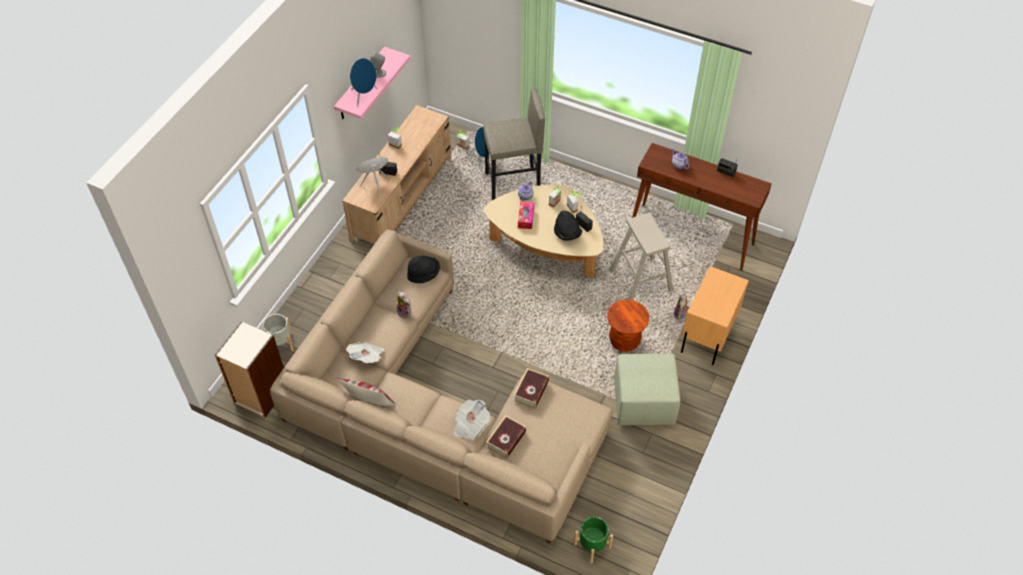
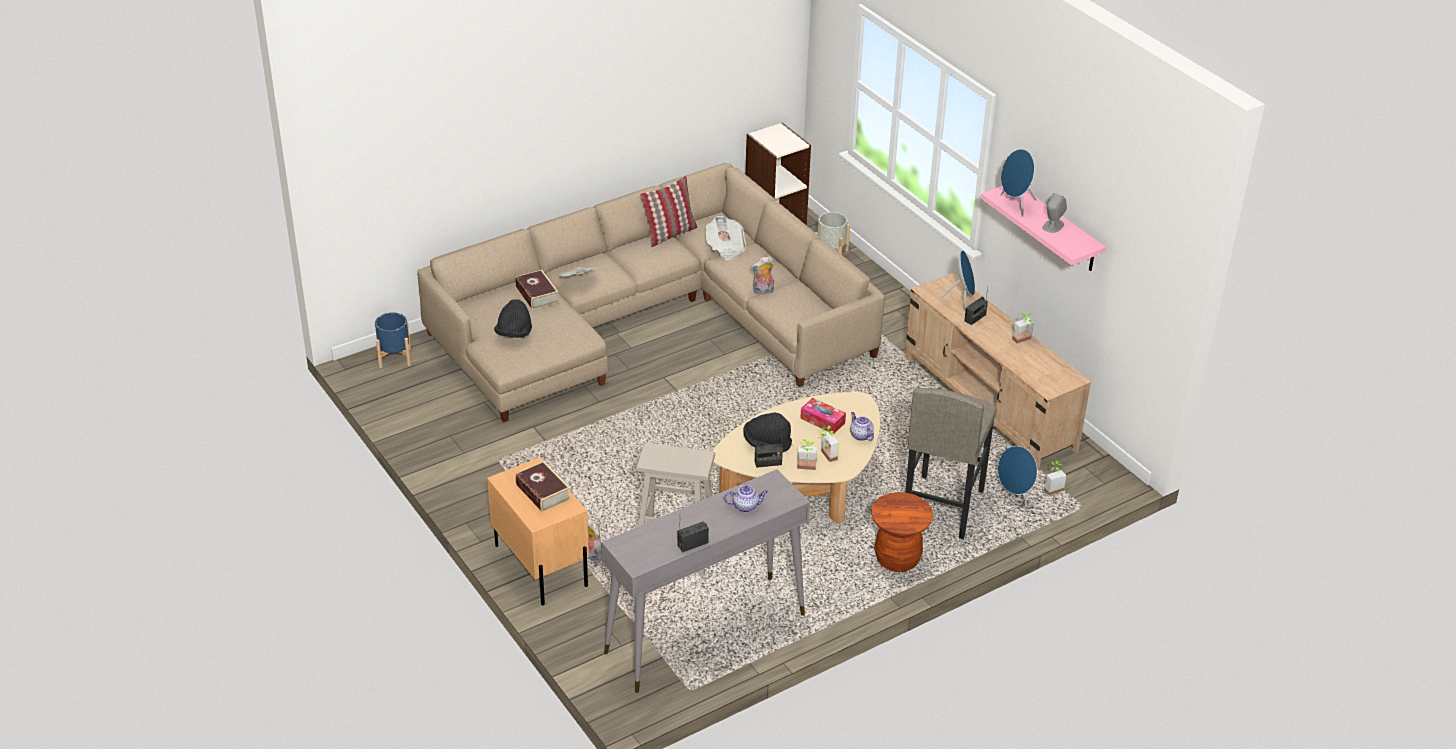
camera: 120 degrees right, 15 degrees down
black hat [407,256,440,283] -> black hat moved to [494,299,532,338]
book [514,368,549,409] -> book moved to [515,461,571,512]
green planter [574,516,613,563] -> blue planter [375,312,411,368]
brown stool [607,300,649,352] -> brown stool moved to [871,492,933,572]
green ottoman [614,353,681,426] -> none
brown console table [632,143,772,271] -> grey console table [601,469,810,693]

